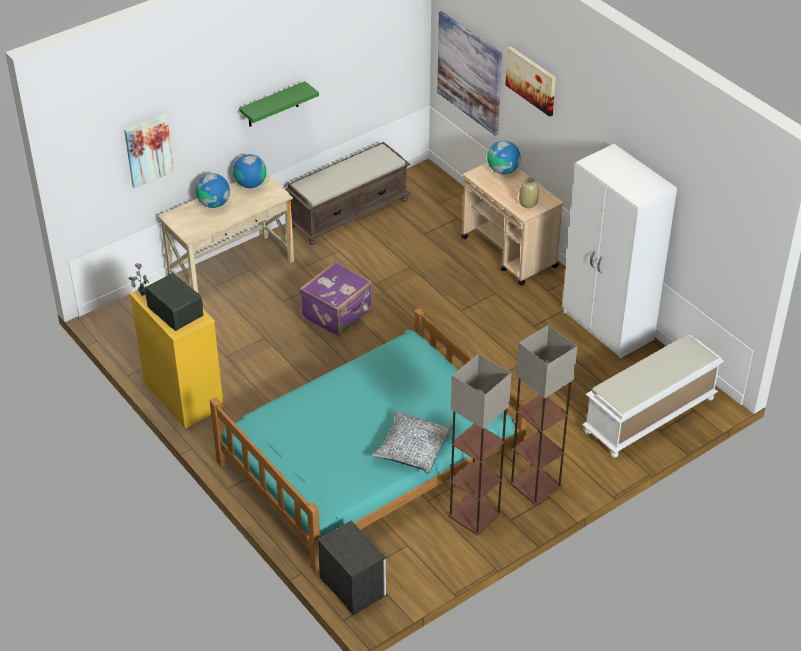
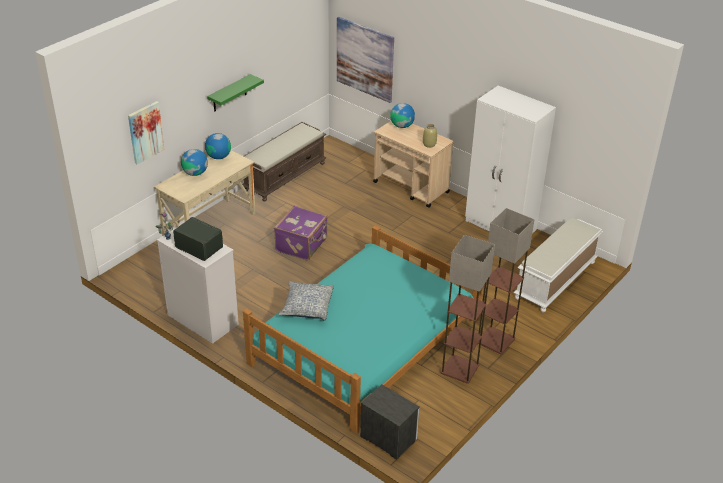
camera: 15 degrees left, 5 degrees down
yellow dresser [130,284,224,429] -> white dresser [157,226,239,344]
pillow [371,410,453,474] -> pillow moved to [278,281,334,321]
picture [505,46,556,117] -> none

